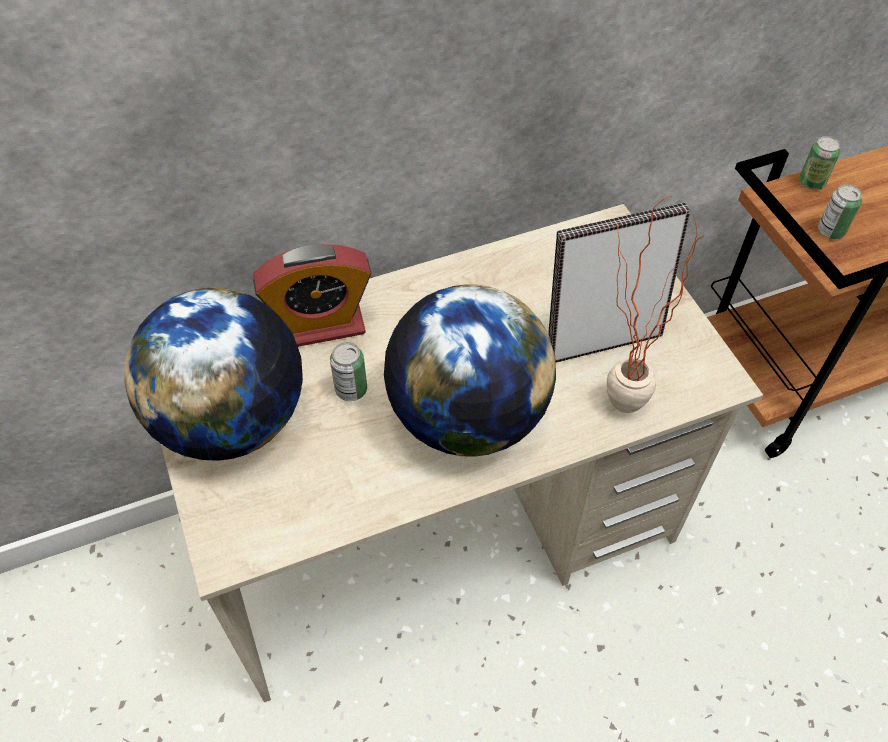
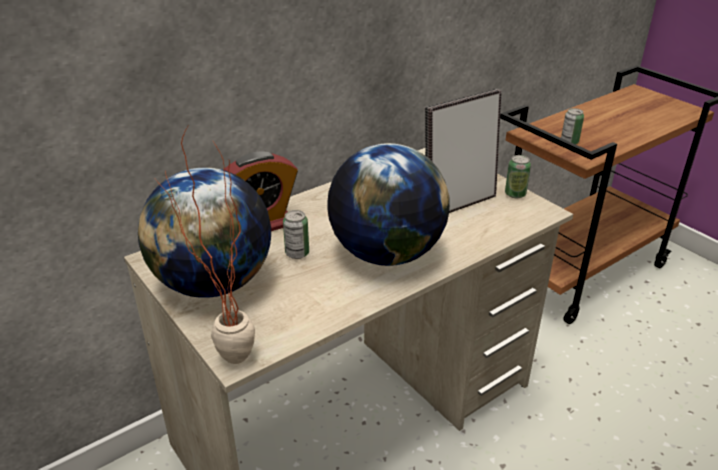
camera: 15 degrees left, 20 degrees down
potted plant [607,196,704,413] -> potted plant moved to [156,126,255,364]
can [799,136,841,190] -> can moved to [505,155,531,198]

